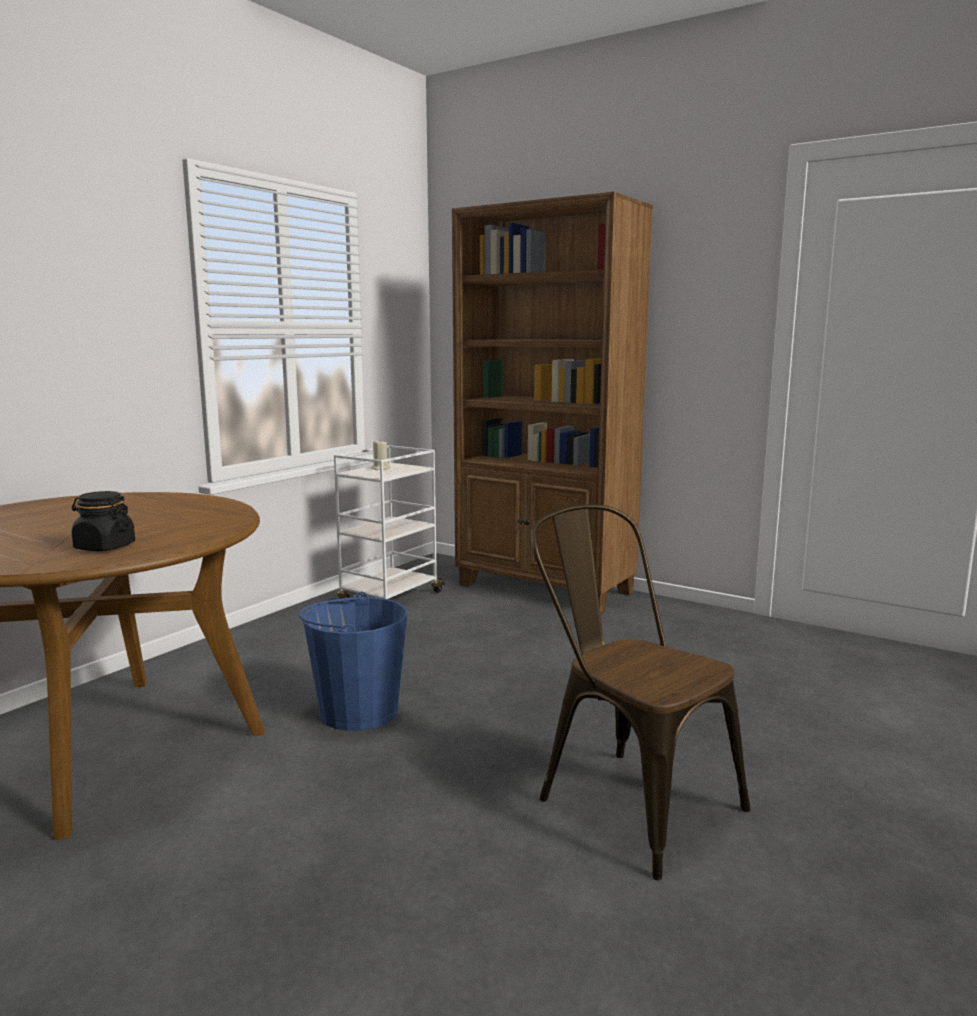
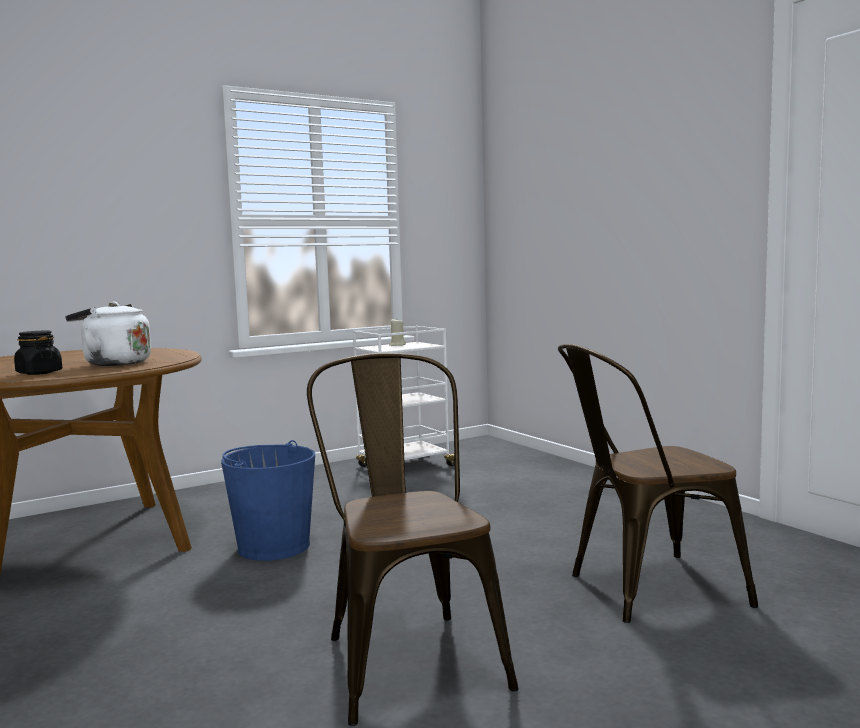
camera: 25 degrees right, 5 degrees down
brown bookcase [452,192,653,614] -> none
none -> white kettle [65,302,151,366]
none -> brown chair [558,344,758,623]

